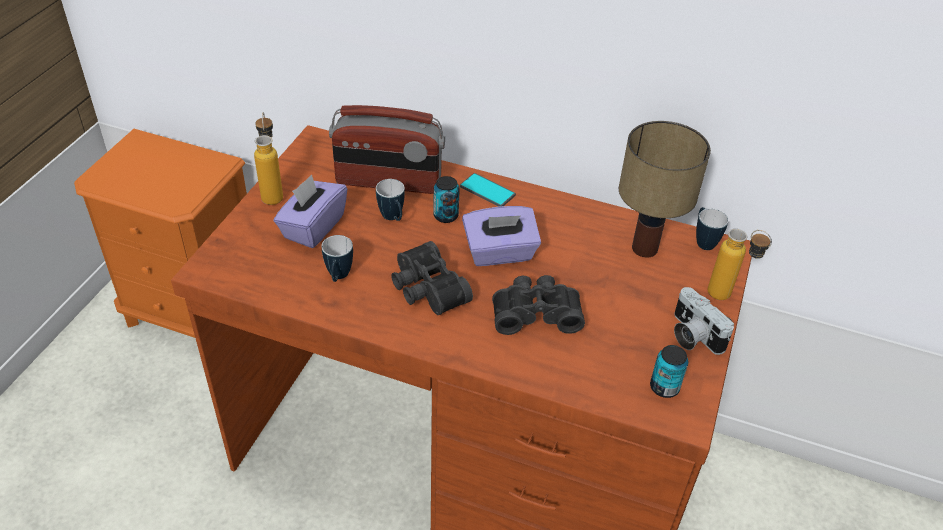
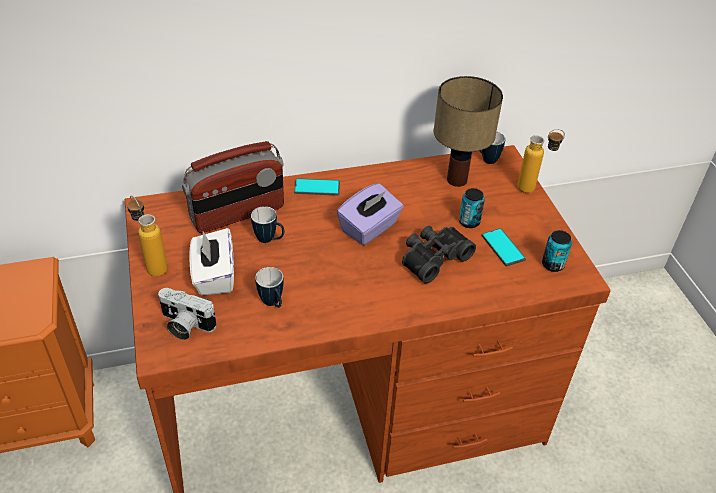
camera: 35 degrees left, 0 degrees up
purple tissue box [274,174,347,248] -> white tissue box [189,228,234,295]
black binoculars [391,241,473,315] -> none
can [433,176,460,223] -> can moved to [459,188,485,228]
camera [674,287,734,355] -> camera moved to [158,288,217,340]
none -> phone [482,228,526,267]

